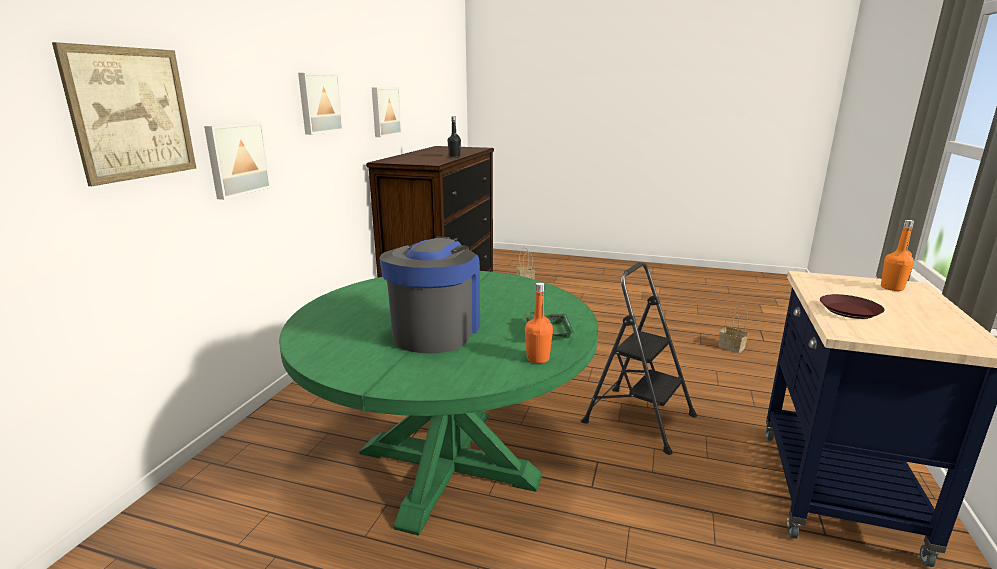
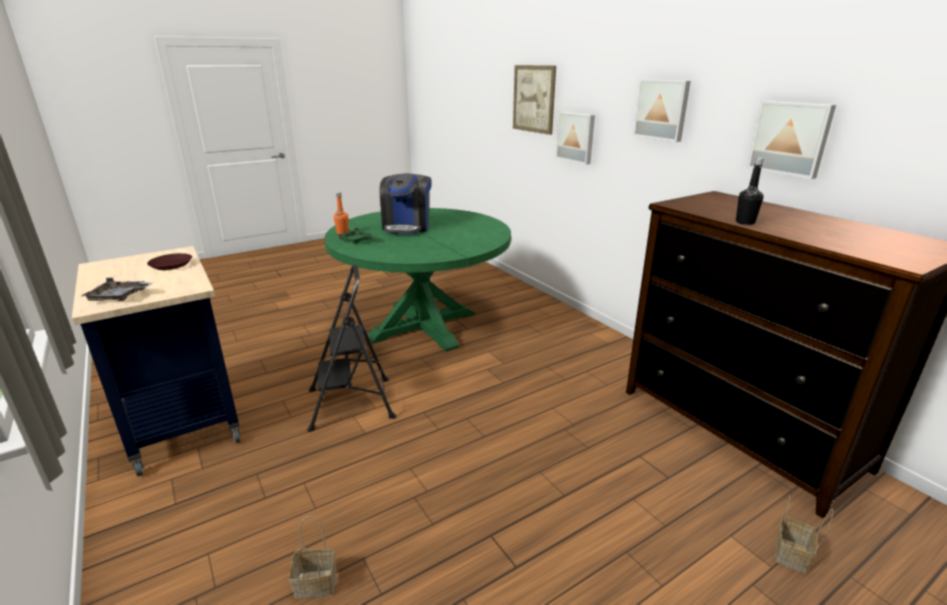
camera: 130 degrees right, 5 degrees up
coffee machine [379,236,480,353] -> coffee machine turned 45 degrees clockwise [379,173,431,235]
orange bottle [881,220,914,291] -> grey tray [81,278,152,301]

